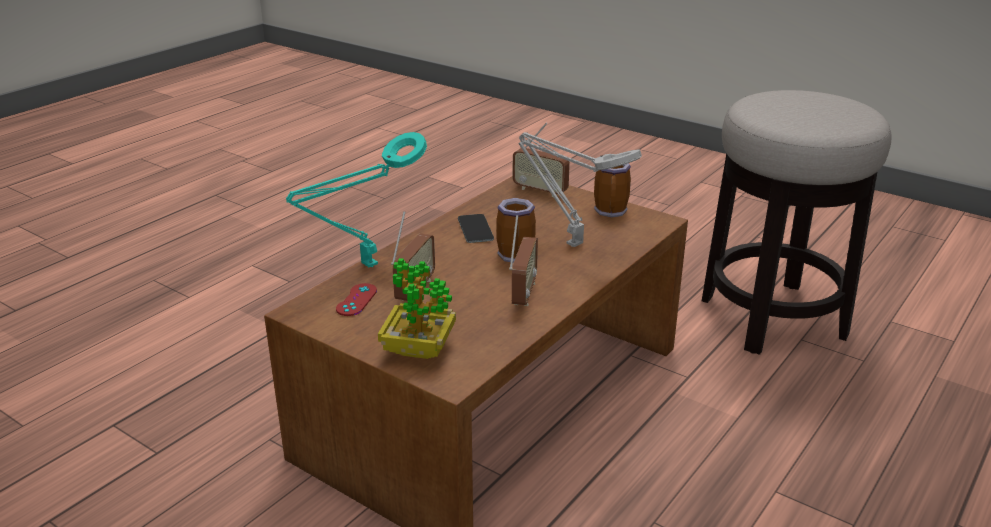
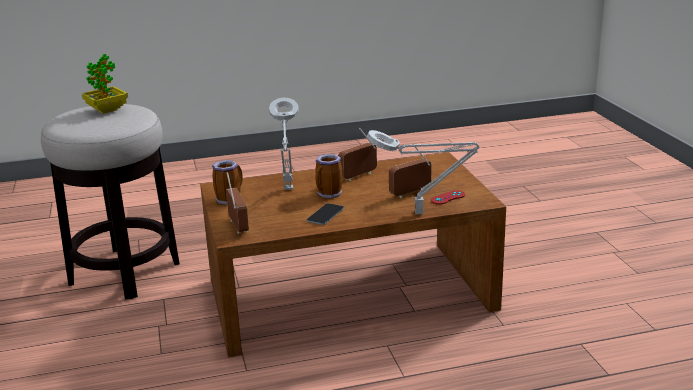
camera: 140 degrees left, 5 degrees down
turquoise table lamp [286,132,427,267] -> grey table lamp [367,130,480,214]
potted plant [378,258,456,359] -> potted plant moved to [82,54,128,114]

